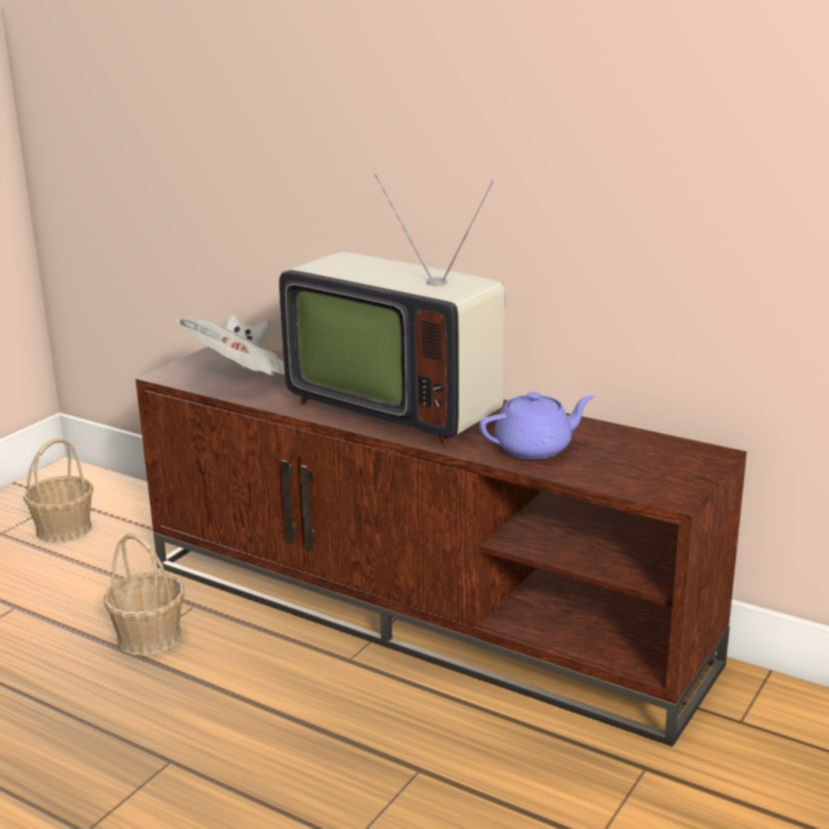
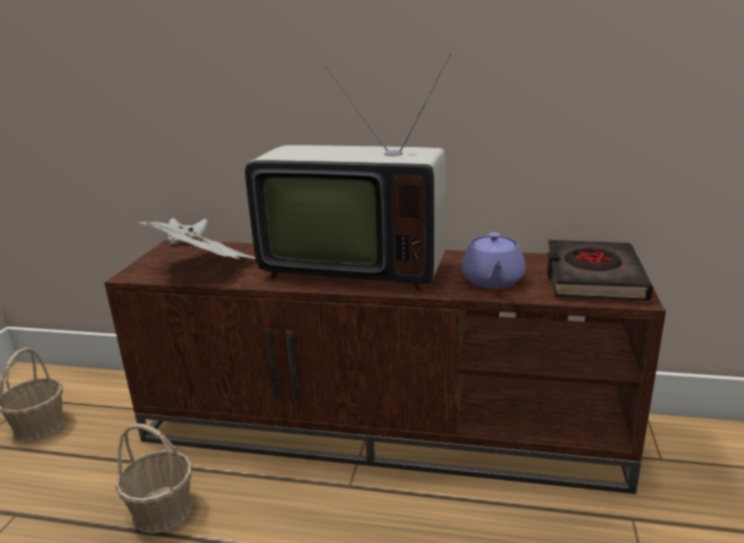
camera: 20 degrees left, 0 degrees up
purple teapot [479,392,594,459] -> purple teapot turned 135 degrees clockwise [461,232,526,288]
none -> black book [547,240,654,301]

